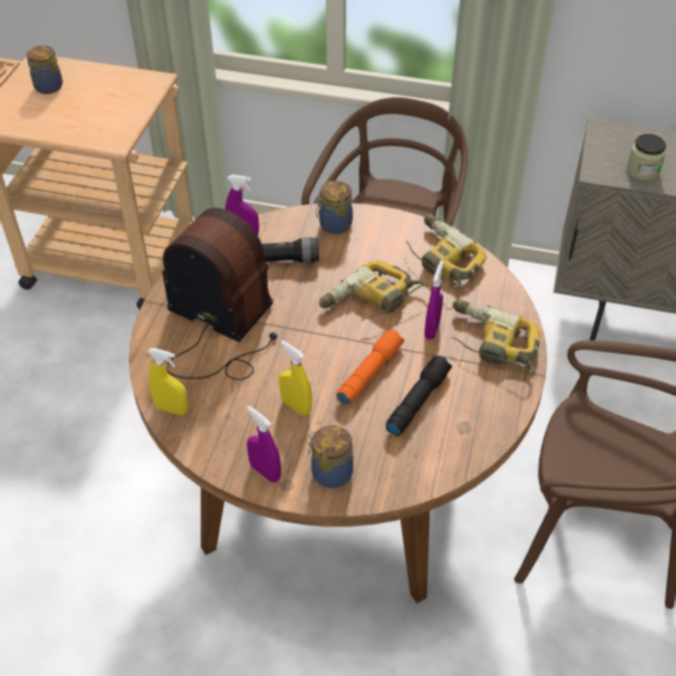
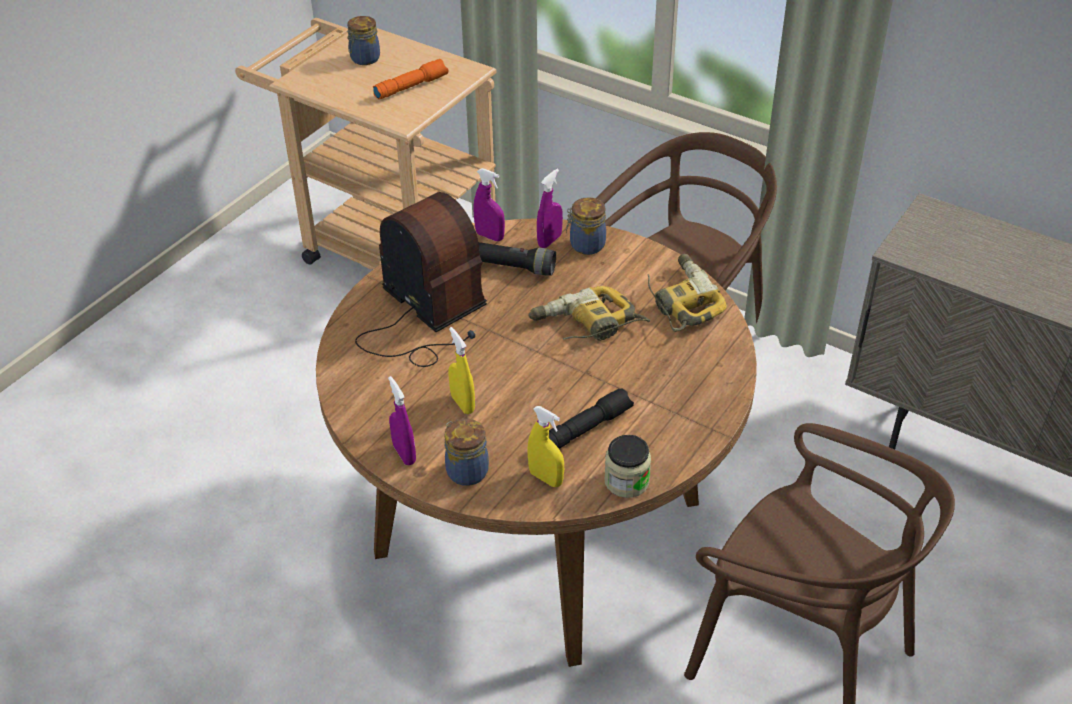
camera: 20 degrees right, 5 degrees down
yellow spray bottle [148,348,188,415] -> yellow spray bottle moved to [527,406,564,487]
orange flashlight [336,329,404,406] -> orange flashlight moved to [373,59,448,99]
purple spray bottle [424,260,444,340] -> purple spray bottle moved to [537,169,563,248]
power drill [452,300,540,375] -> none
jar [626,134,666,181] -> jar moved to [604,435,651,498]

